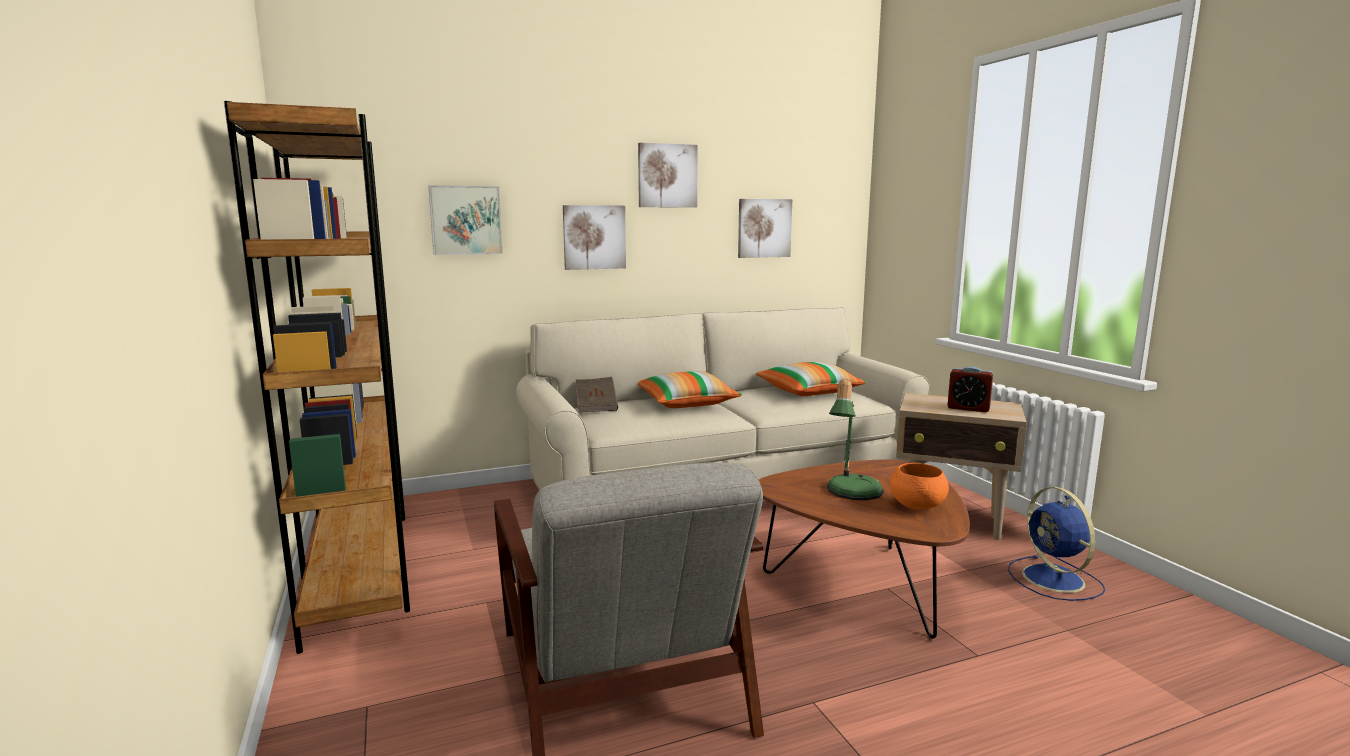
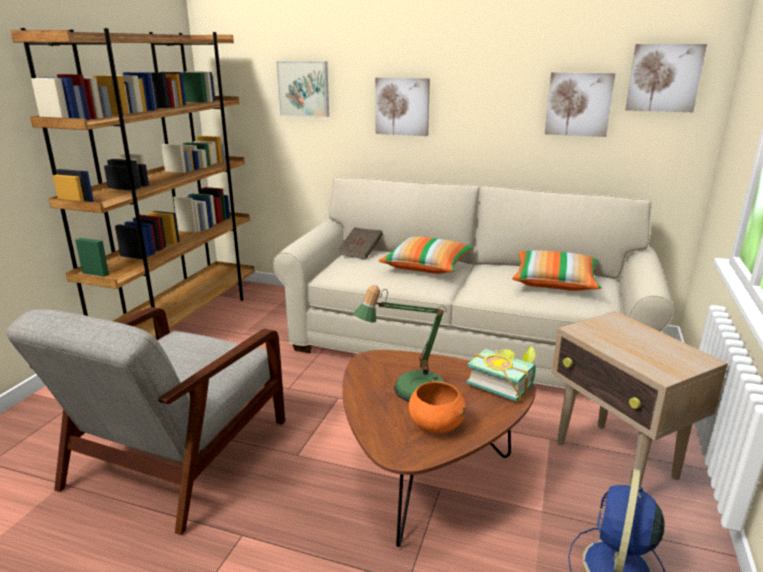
camera: 40 degrees right, 10 degrees up
picture [638,143,698,208] -> picture moved to [625,44,707,112]
alarm clock [948,366,994,412] -> none
none -> book [467,346,536,401]

